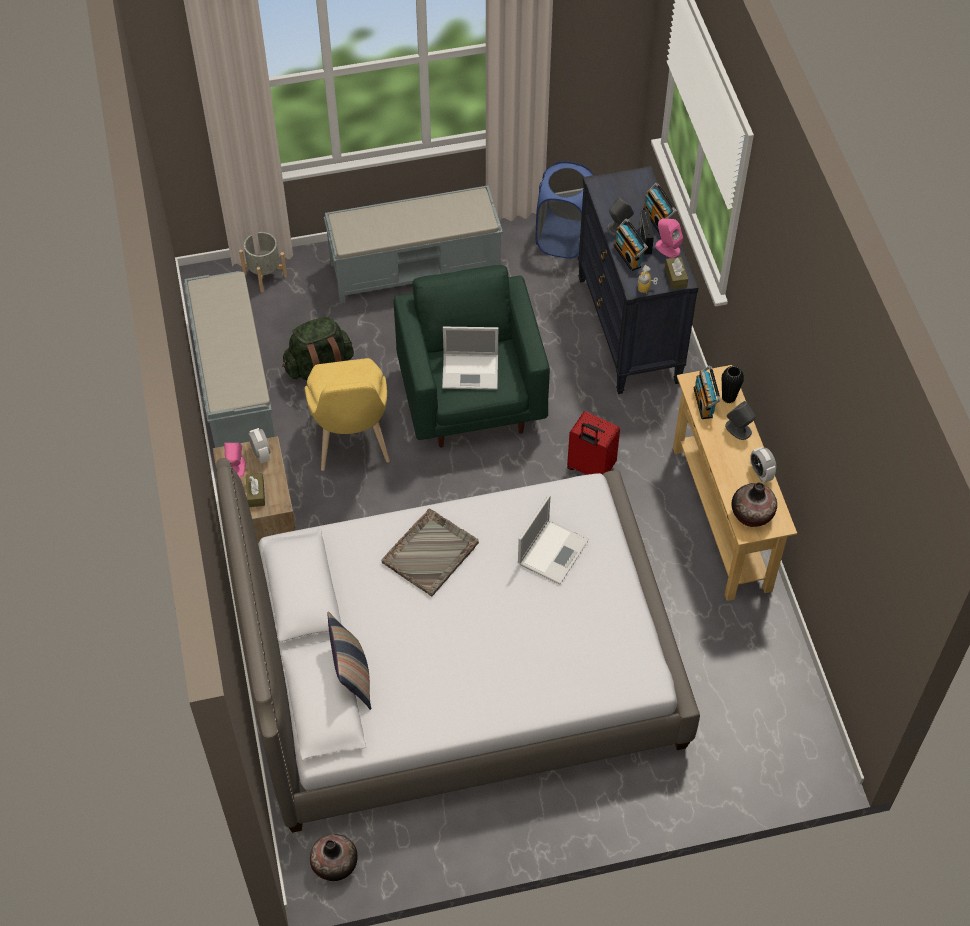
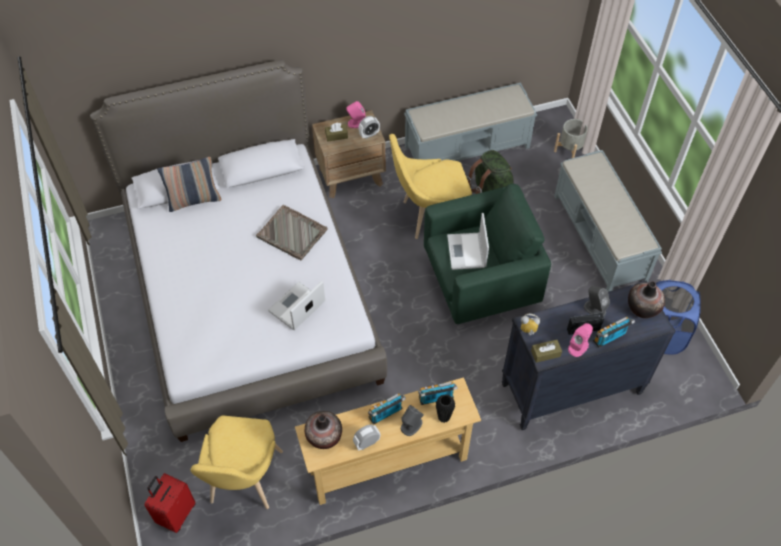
camera: 85 degrees right, 0 degrees up
vase [310,834,357,881] -> vase moved to [628,281,665,318]
laptop [518,495,589,585] -> laptop turned 105 degrees clockwise [268,281,325,330]
red suitcase [567,411,620,475] -> red suitcase moved to [144,473,196,533]
radio [614,219,648,271] -> radio moved to [368,393,406,425]
none -> yellow chair [190,415,283,509]

